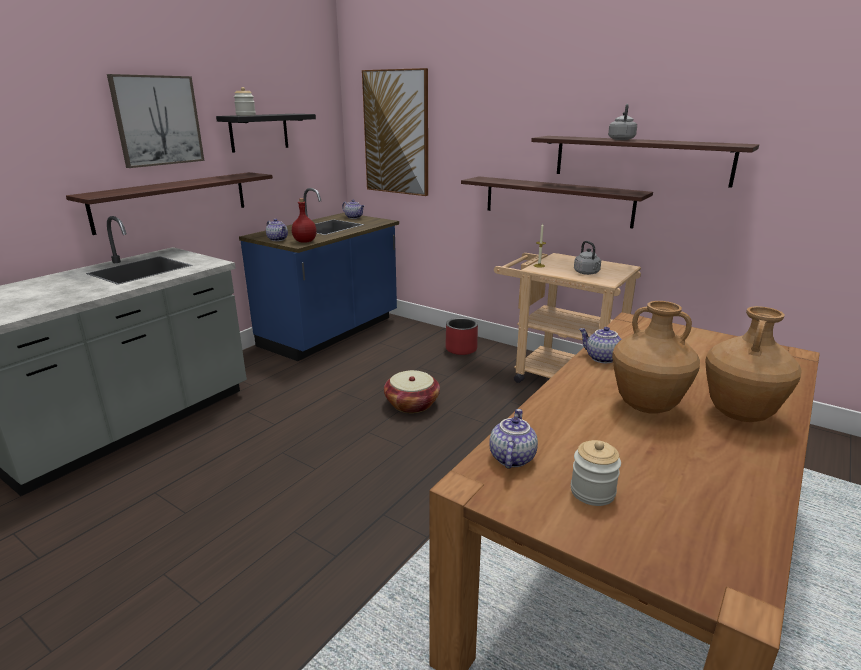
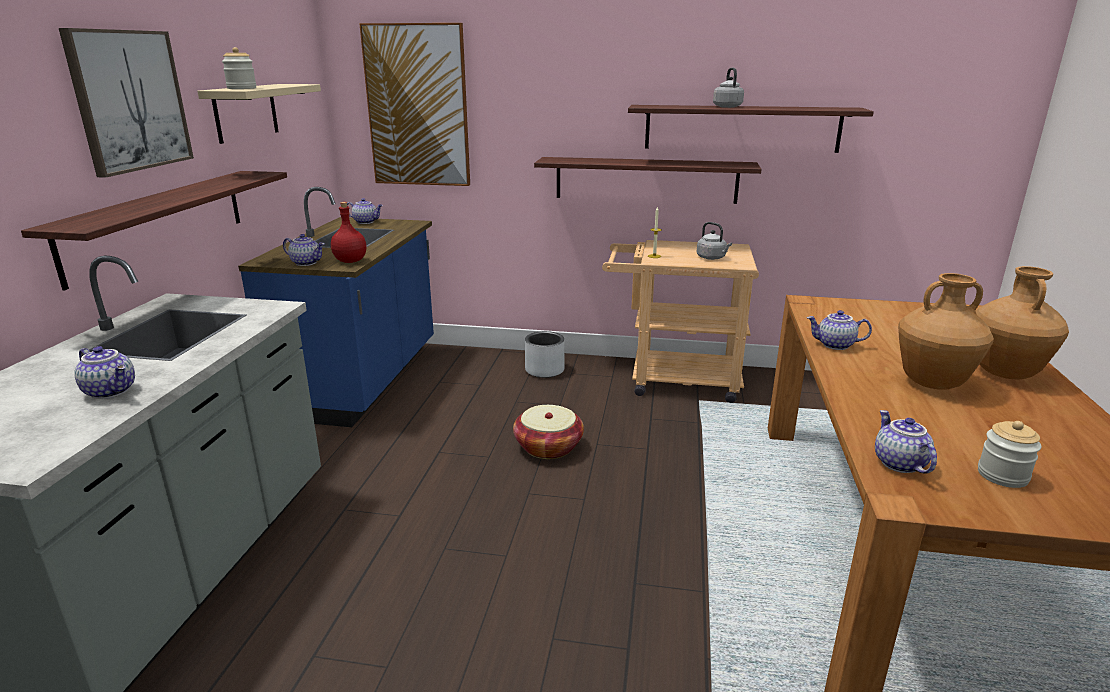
camera: 25 degrees left, 0 degrees up
black shelf [216,114,316,153] -> beige shelf [197,84,321,144]
red planter [445,318,478,355] -> grey planter [525,331,565,378]
none -> teapot [75,346,135,399]

